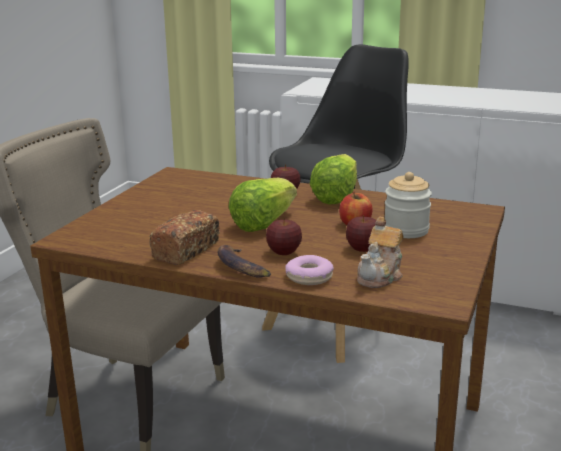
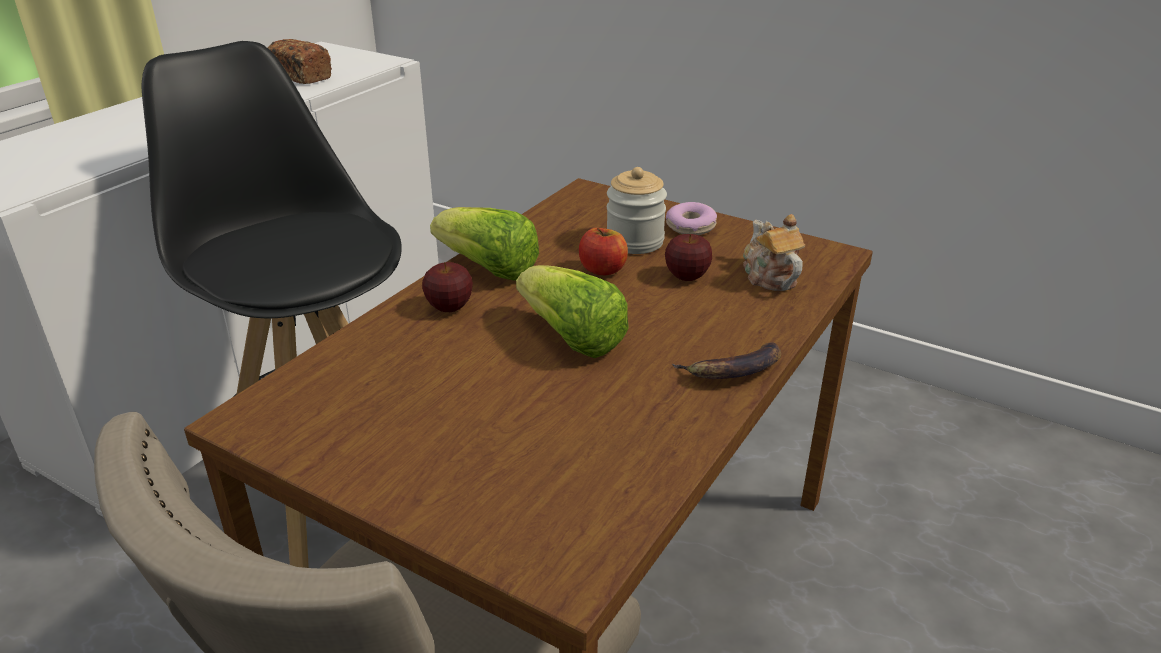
camera: 80 degrees left, 10 degrees up
bread [149,210,220,265] -> bread moved to [267,39,332,84]
apple [266,218,302,255] -> none
donut [285,255,334,285] -> donut moved to [666,202,717,235]
teapot [357,217,404,288] -> teapot turned 150 degrees counterclockwise [743,214,805,291]

